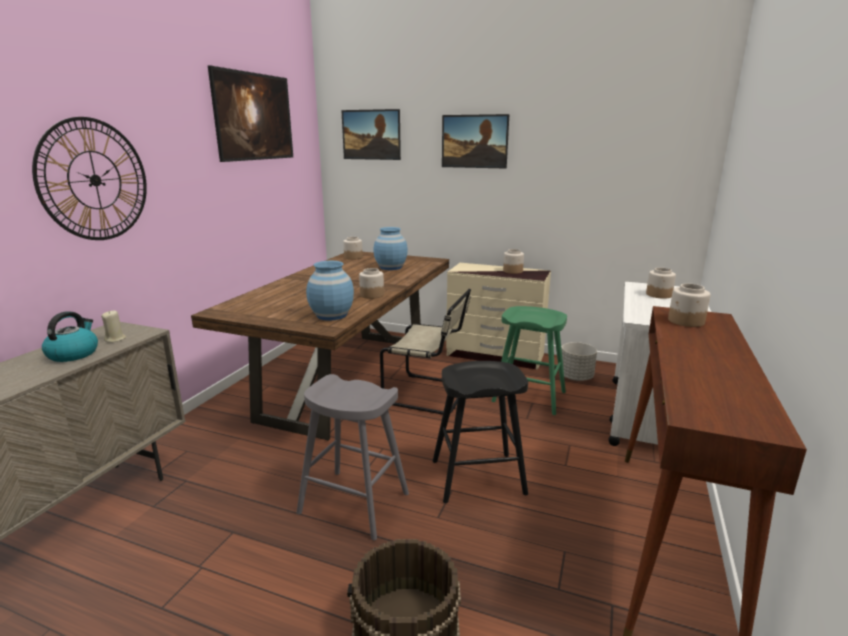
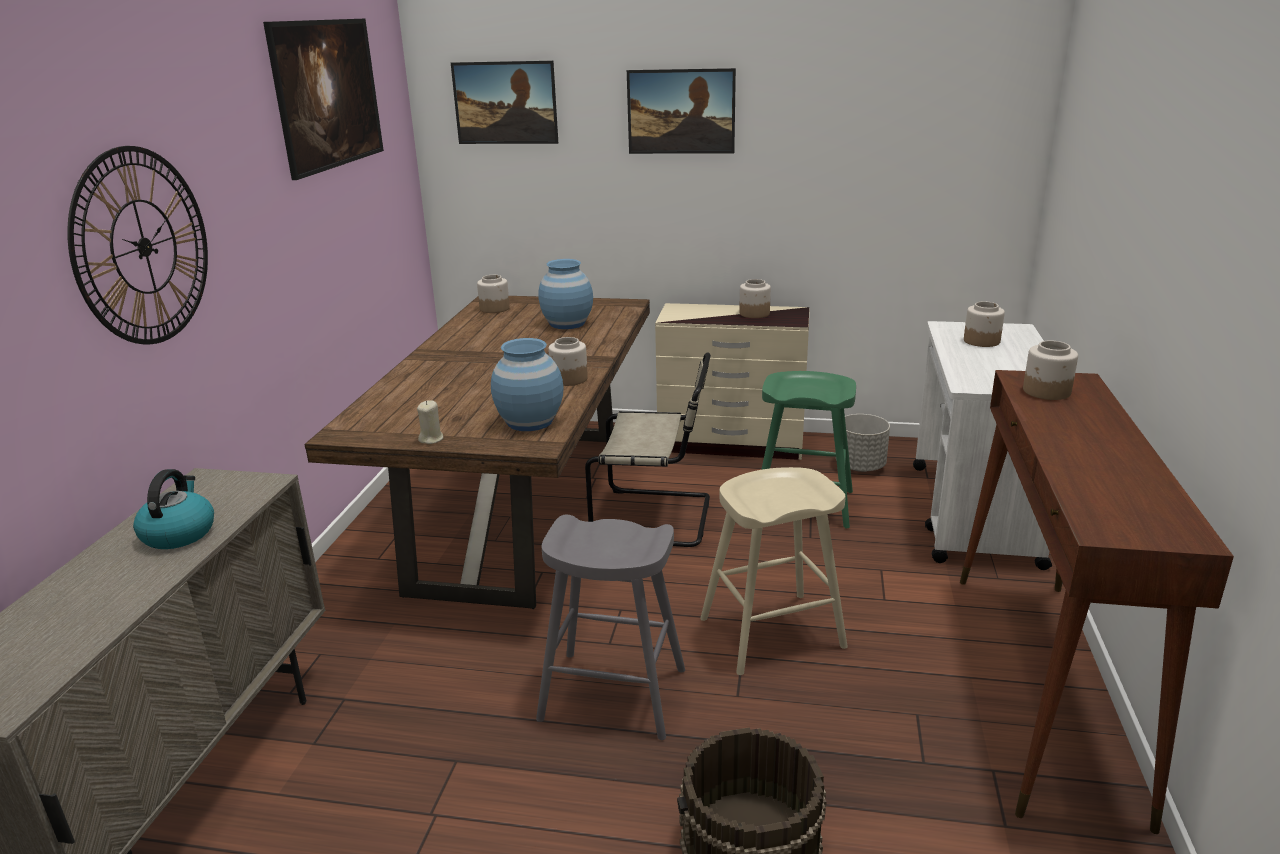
camera: 10 degrees left, 5 degrees up
beige candle [101,310,126,343] -> beige candle moved to [417,400,443,444]
black stool [433,361,528,503] -> beige stool [700,467,848,675]

